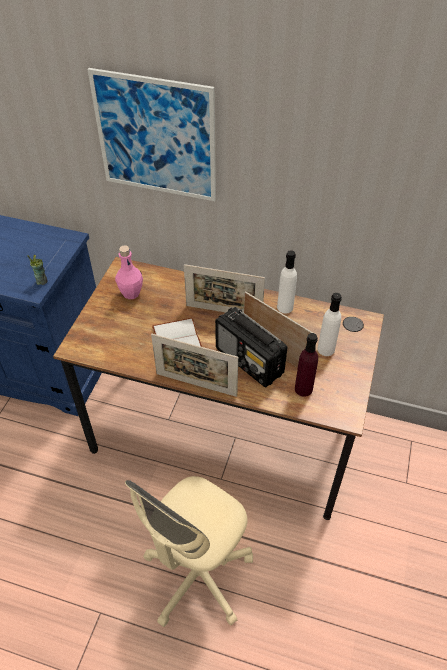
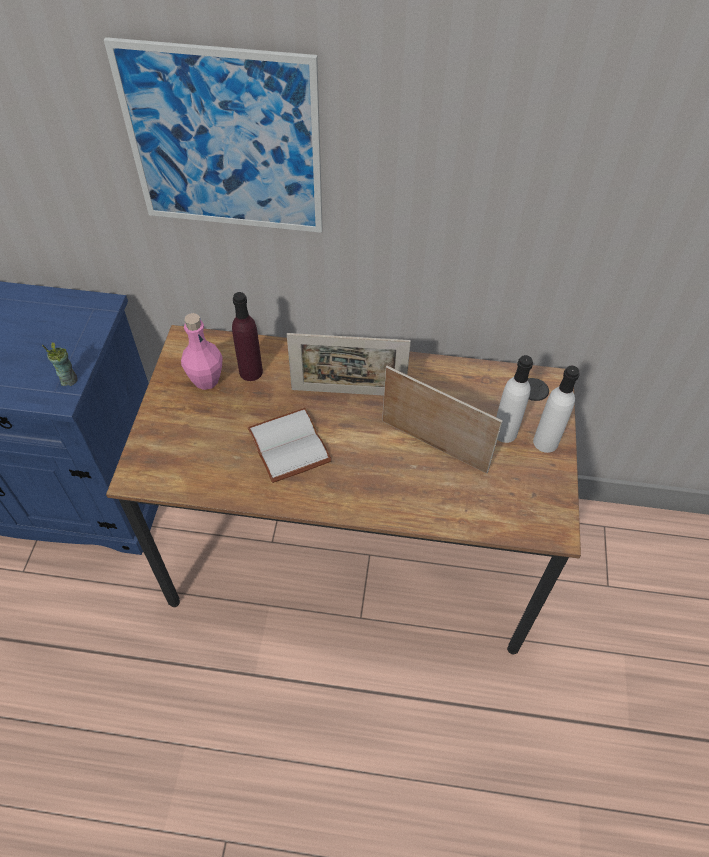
camera: 10 degrees left, 5 degrees up
beige office chair [125,476,253,627] -> none
picture frame [151,334,238,397] -> none
radio [215,307,287,387] -> none
white bottle [277,250,297,313] -> white bottle moved to [533,366,580,453]
purple bottle [295,333,318,397] -> purple bottle moved to [232,292,263,381]

